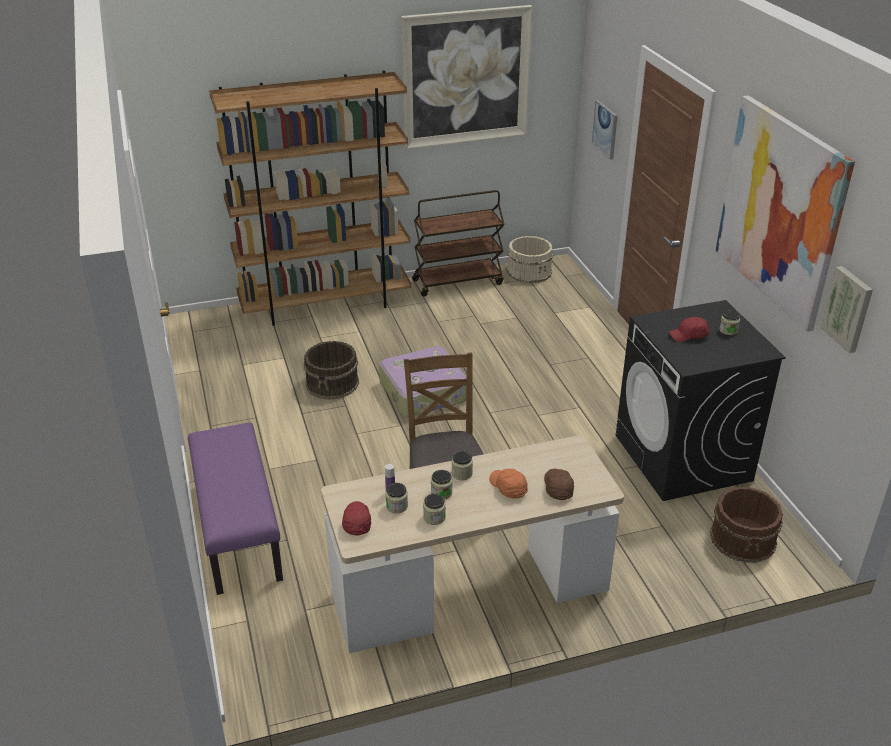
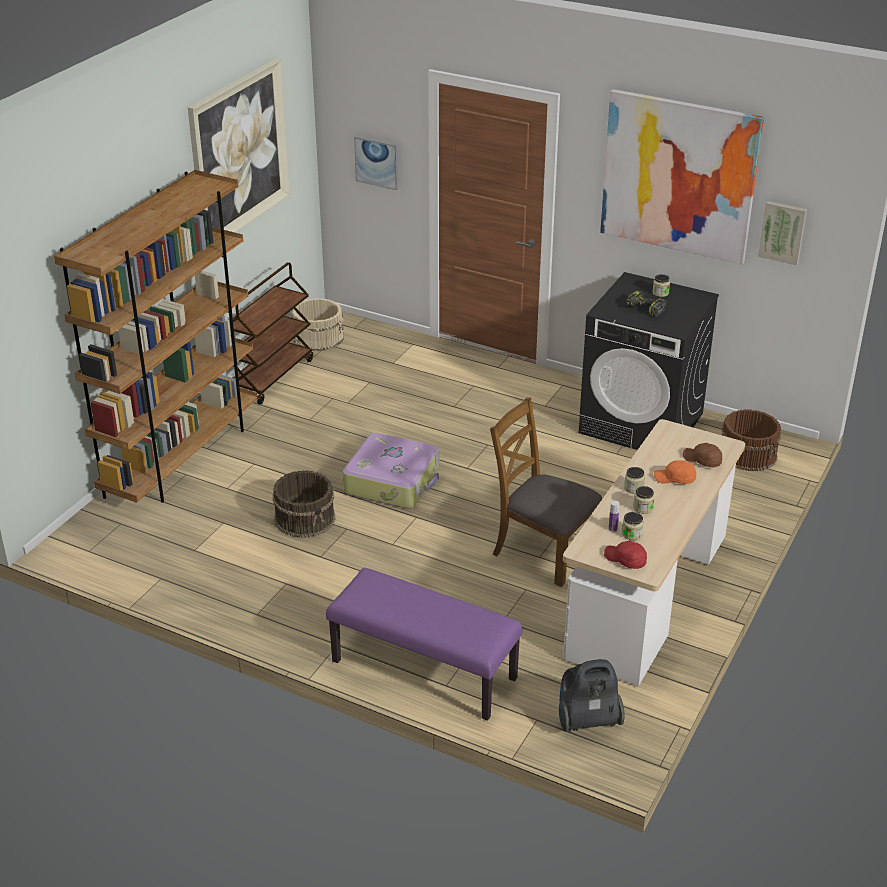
camera: 45 degrees left, 0 degrees up
jar [423,494,446,525] -> none
red cap [669,317,709,342] -> power drill [625,290,667,317]
none -> vacuum cleaner [559,659,624,732]

